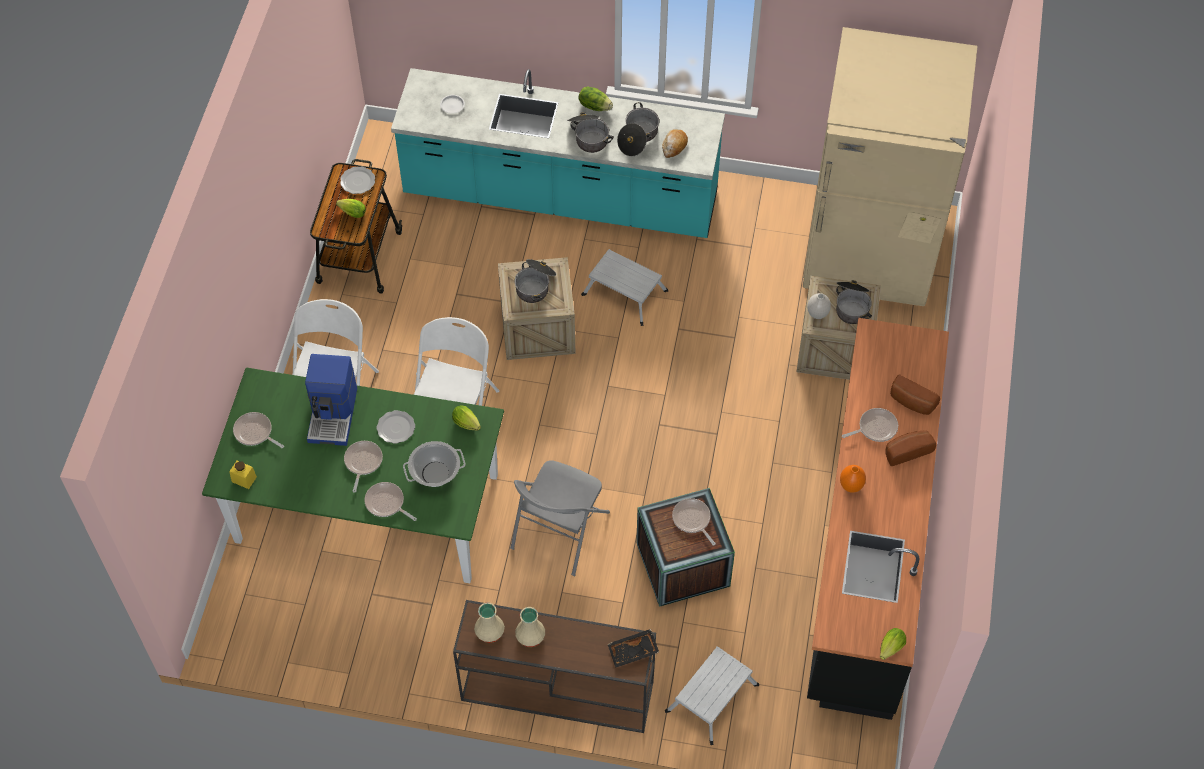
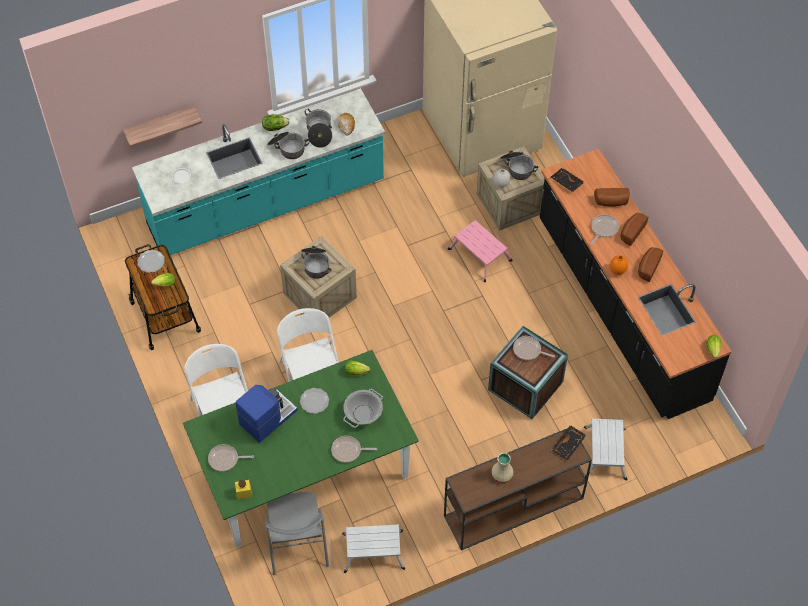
camera: 35 degrees left, 0 degrees up
coffee machine [305,354,357,446] -> coffee machine turned 105 degrees counterclockwise [236,385,298,443]
frying pan [344,441,383,492] -> none
beige vase [474,602,505,643] -> none
grey chair [510,460,610,576] -> grey chair moved to [265,492,329,575]
white step ladder [581,249,668,326] -> white step ladder moved to [342,524,405,573]
none -> shelf [123,106,202,147]
none -> pink step ladder [448,220,512,282]
none -> black tray [551,168,584,192]
none -> bread [638,247,663,282]

